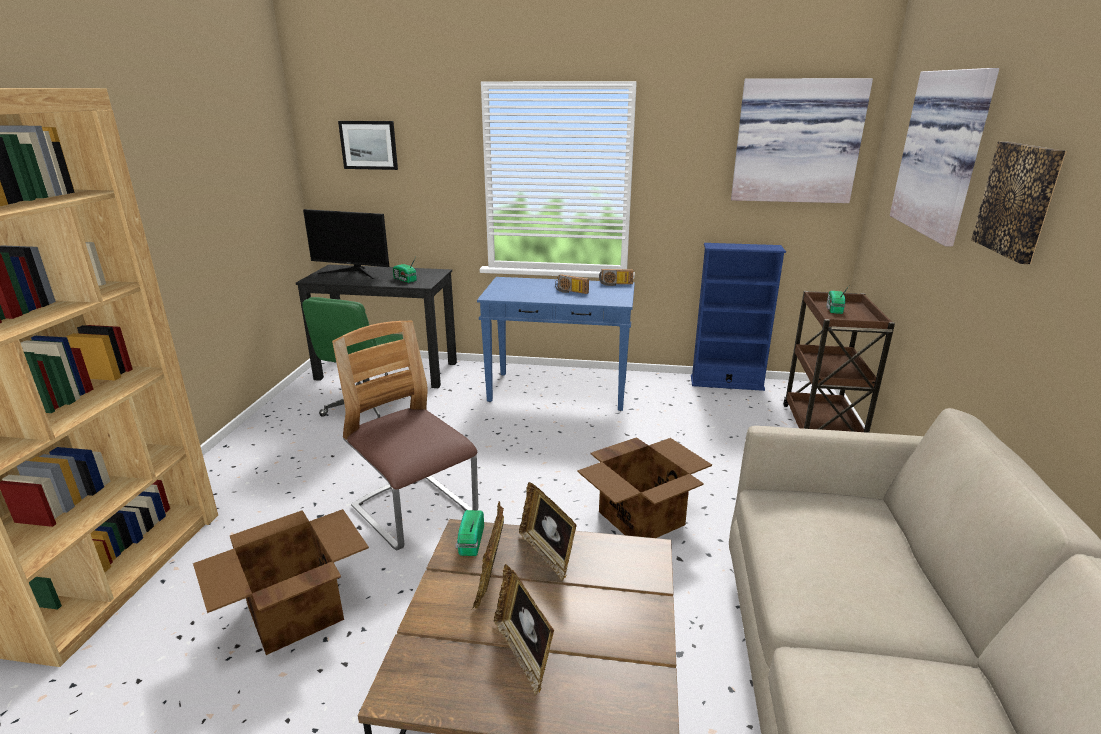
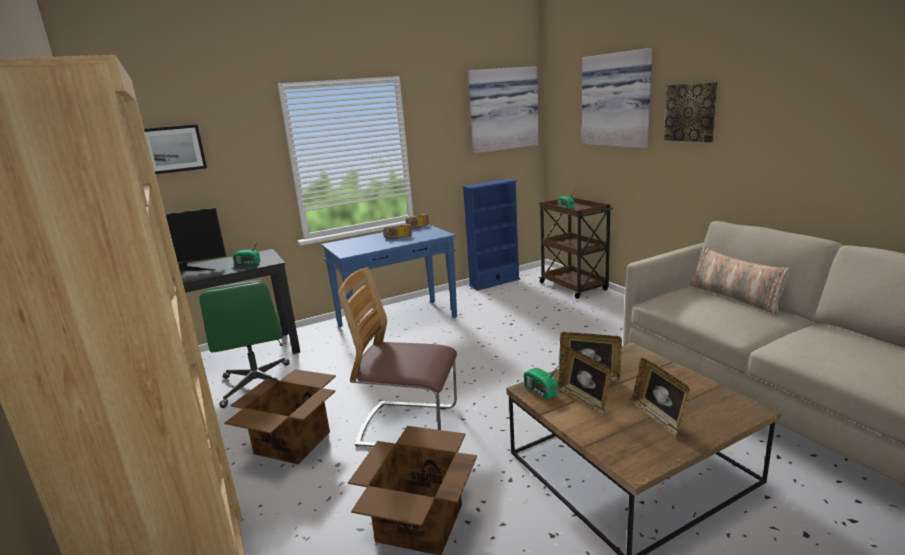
camera: 35 degrees left, 5 degrees down
picture frame [494,564,554,696] -> picture frame turned 45 degrees clockwise [631,358,690,437]
cardboard box [577,437,712,538] -> cardboard box moved to [225,369,336,464]
none -> pillow [689,247,793,315]

